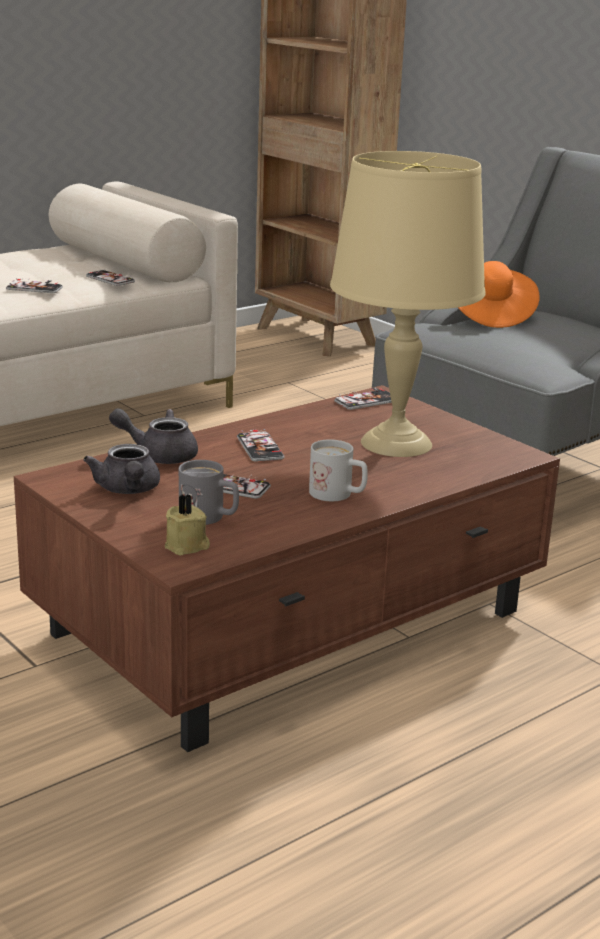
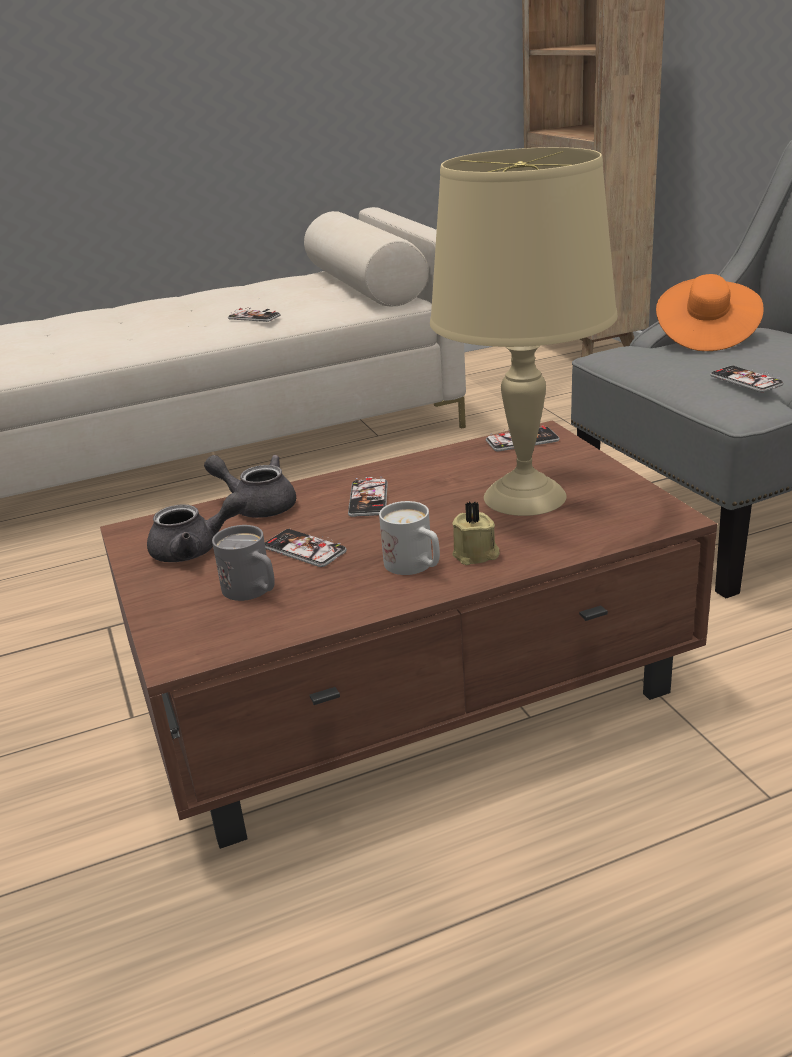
camera: 20 degrees right, 5 degrees up
grey teapot [84,444,160,494] -> grey teapot turned 105 degrees counterclockwise [147,492,247,562]
phone [86,269,135,286] -> phone moved to [710,365,784,392]
beige candle [165,494,210,556] -> beige candle moved to [452,501,500,565]

